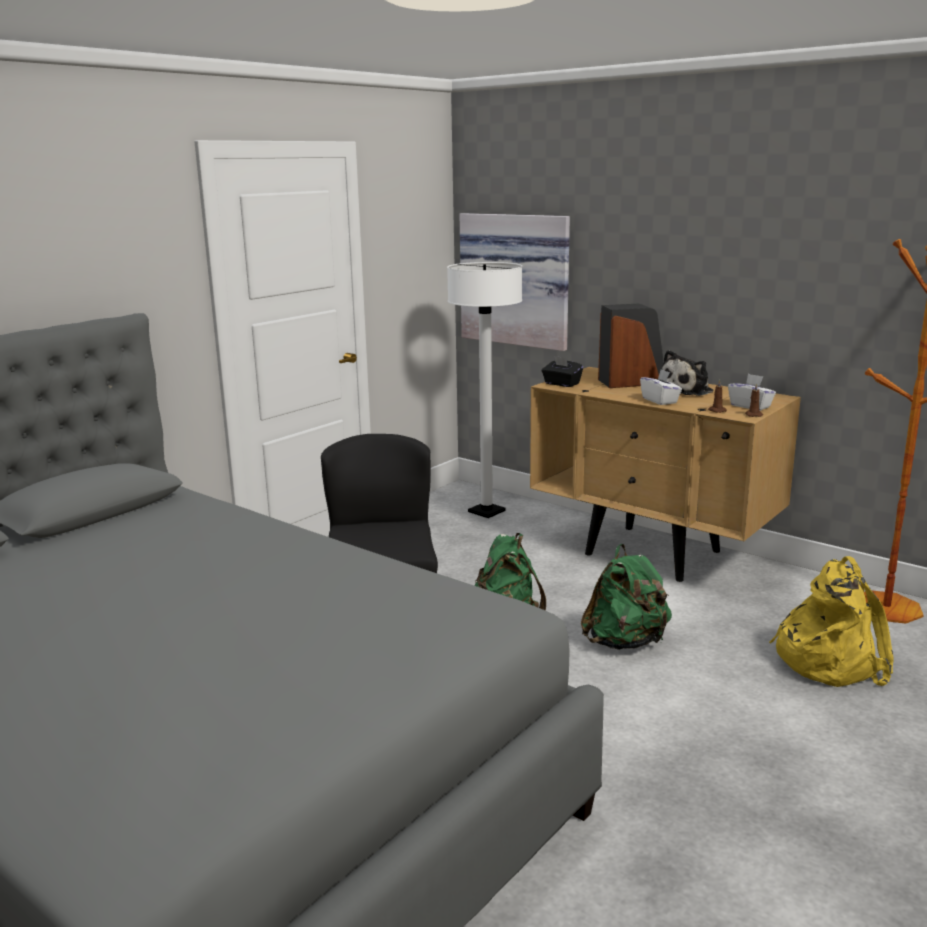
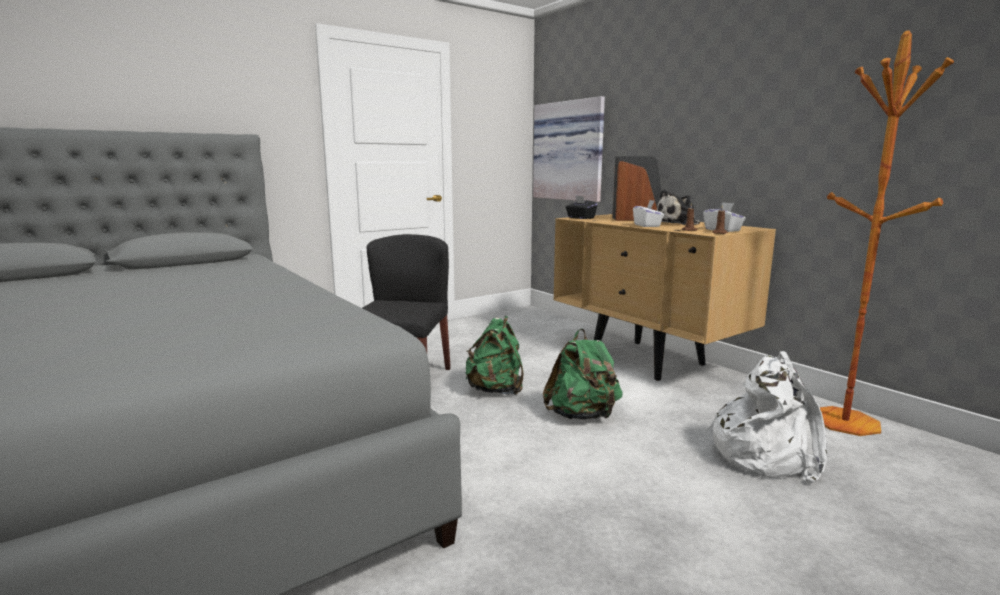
camera: 15 degrees right, 5 degrees down
white floor lamp [447,262,522,518] -> none
yellow backpack [769,556,893,687] -> white backpack [706,351,827,483]

